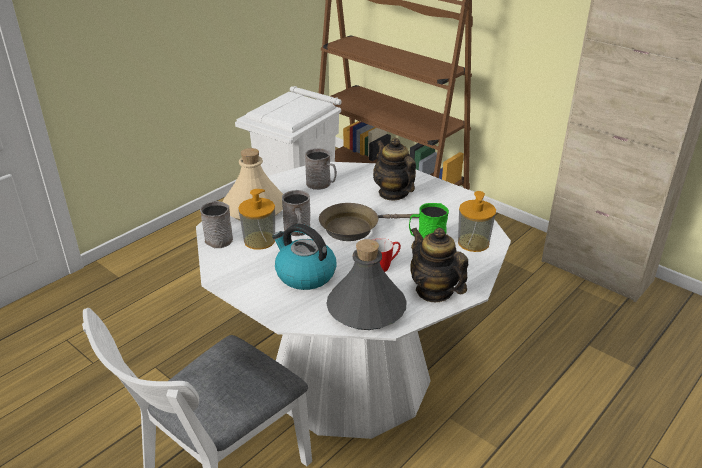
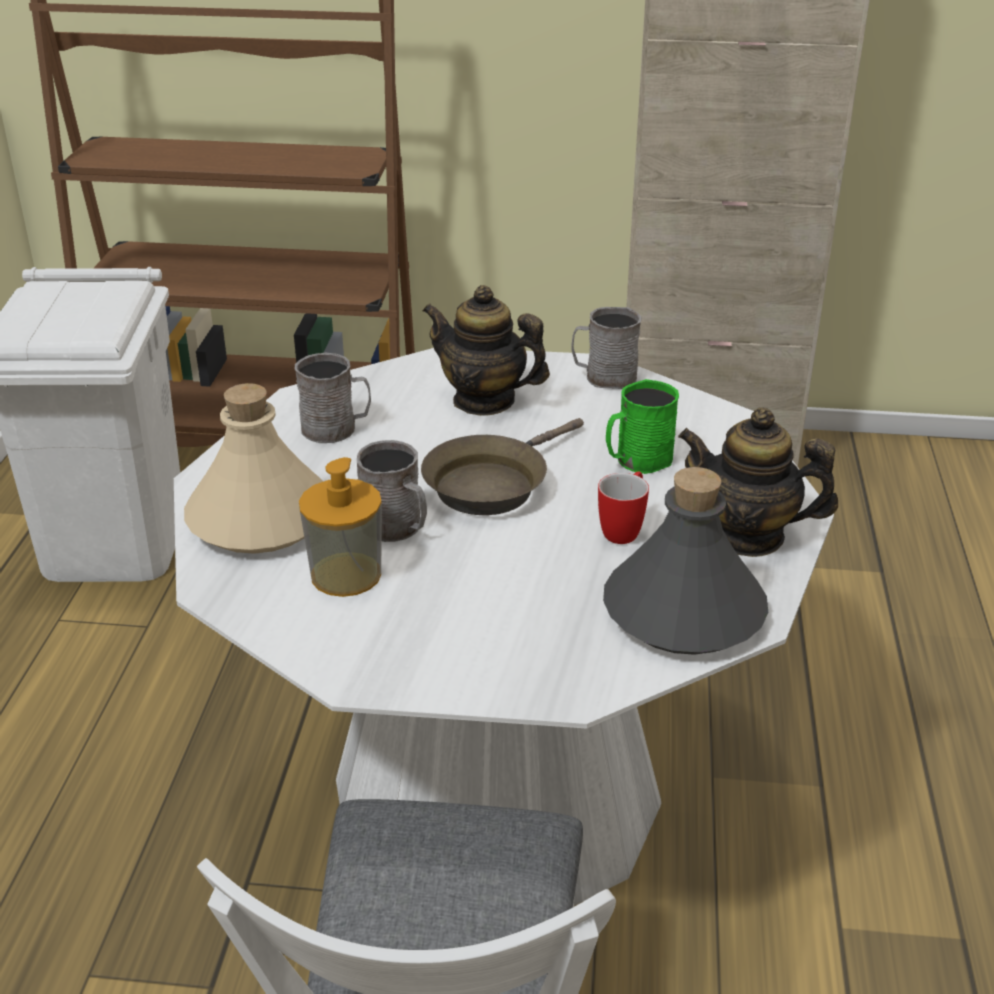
camera: 35 degrees left, 0 degrees up
grey mug [200,201,233,248] -> grey mug moved to [571,307,642,389]
kettle [272,224,337,290] -> none
soap dispenser [458,191,496,252] -> none

